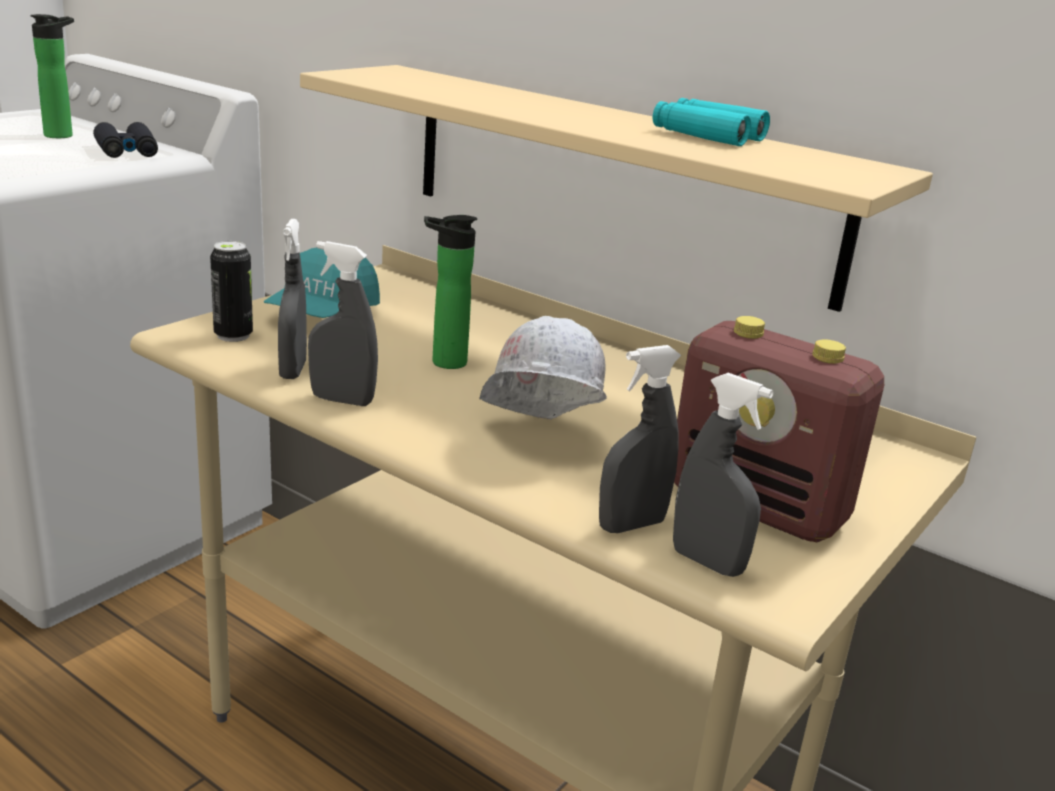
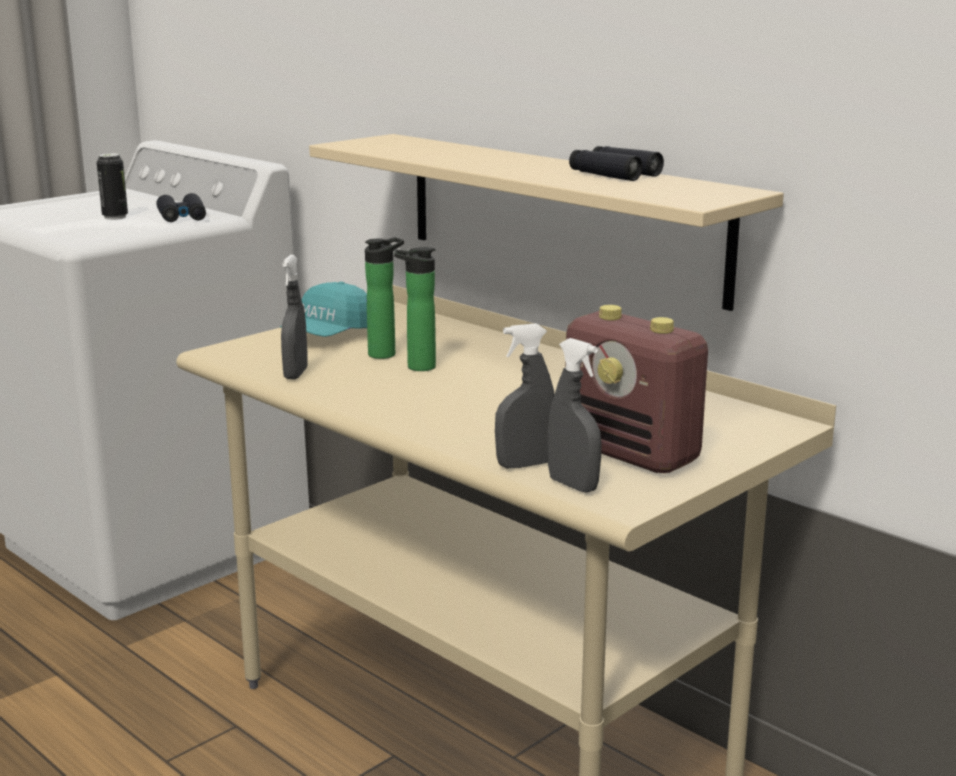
camera: 10 degrees right, 5 degrees down
bottle [30,14,74,138] -> bottle moved to [365,237,404,359]
can [210,241,253,342] -> can moved to [97,153,128,220]
grey spray bottle [308,241,378,406] -> none
white hard hat [479,316,607,420] -> none
turquoise binoculars [653,98,770,146] -> black binoculars [569,146,664,181]

